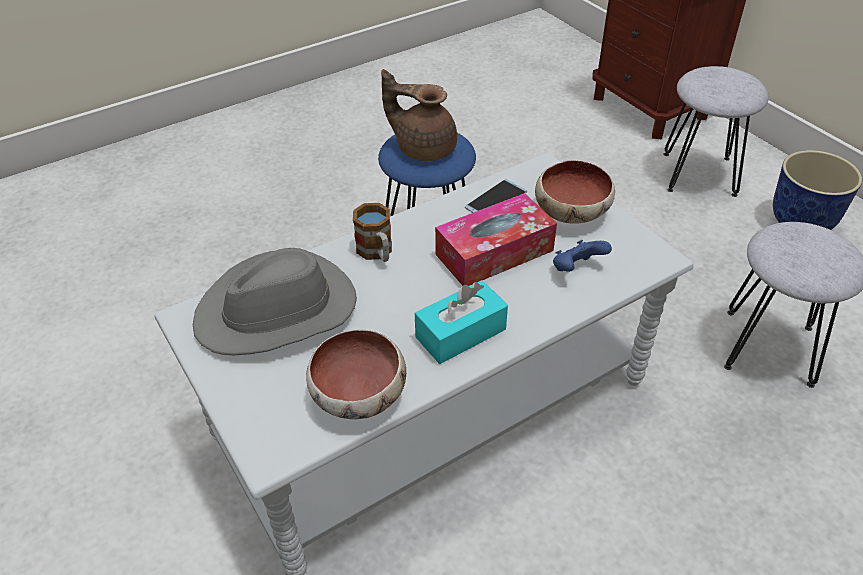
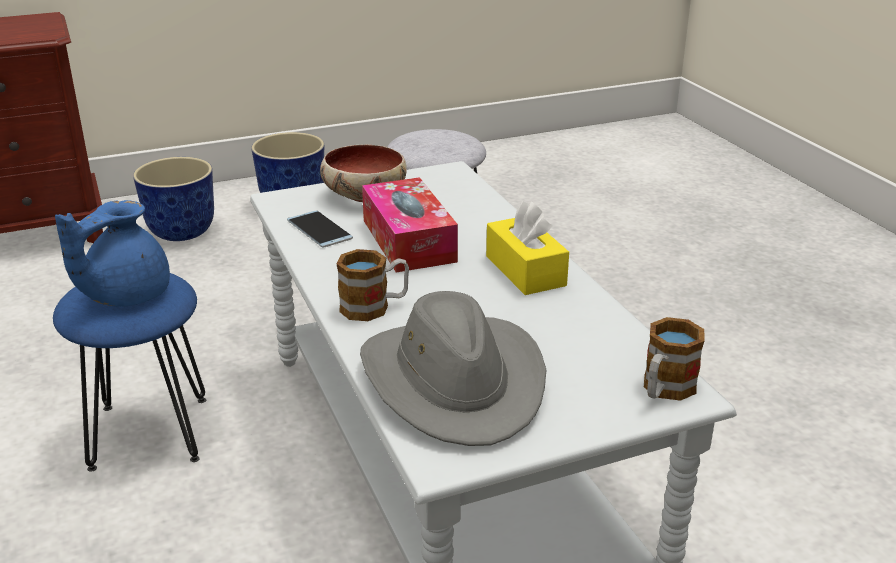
camera: 80 degrees left, 15 degrees down
bowl [306,329,406,419] -> none
brown teapot [381,69,457,161] -> blue teapot [55,200,170,307]
turquoise tissue box [415,280,508,364] -> yellow tissue box [486,201,569,295]
blue game controller [553,240,612,272] -> none
grey stool [663,66,769,197] -> planter [133,157,214,241]
none -> mug [644,317,705,401]

